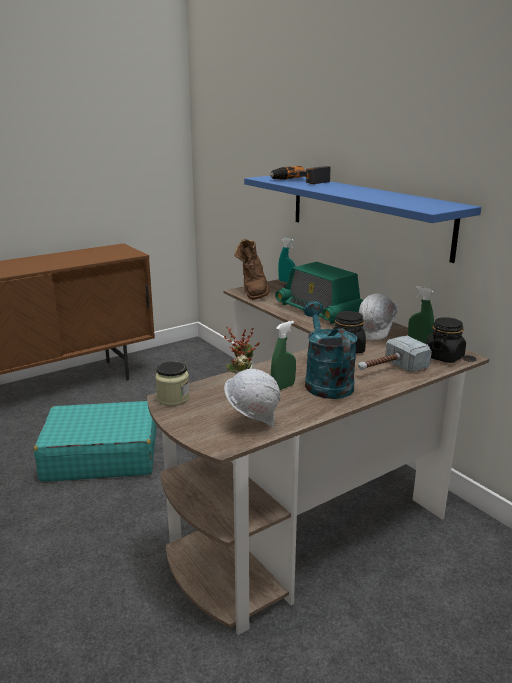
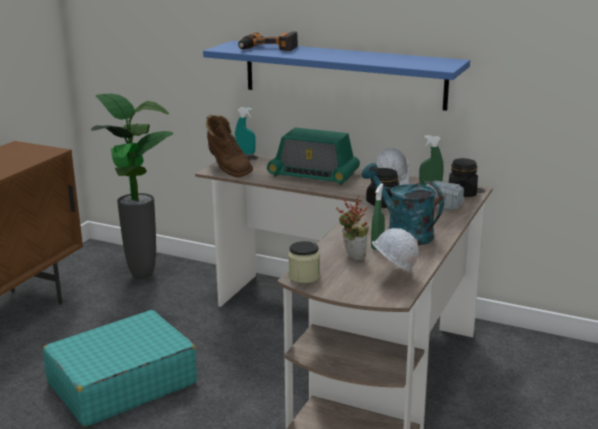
camera: 30 degrees left, 0 degrees up
none -> potted plant [91,94,173,279]

